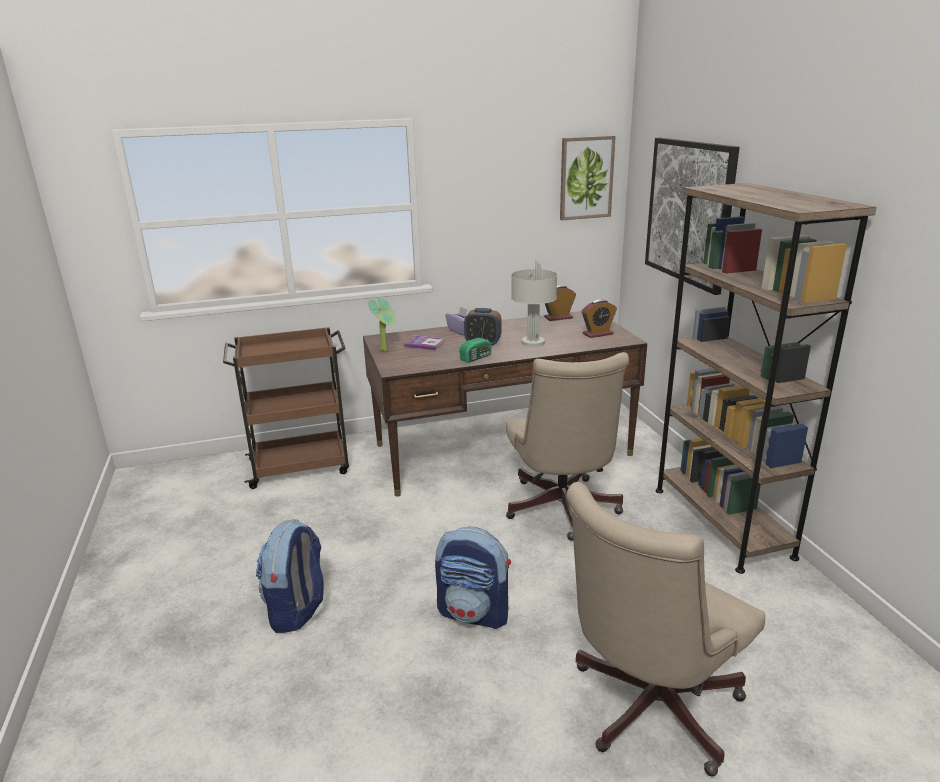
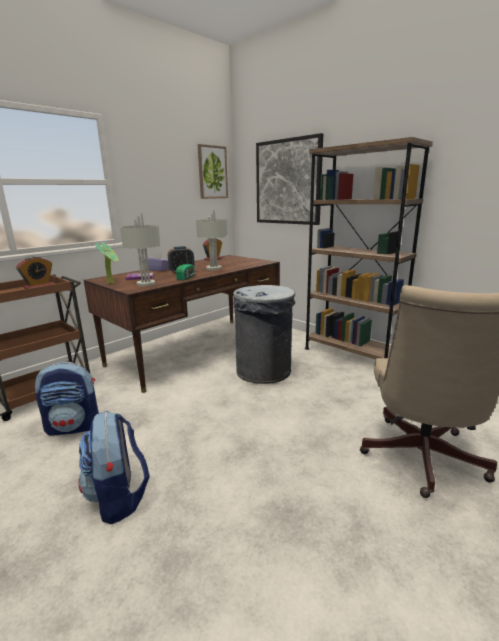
camera: 30 degrees left, 5 degrees down
backpack [435,527,511,629] -> backpack moved to [35,362,99,435]
beige office chair [506,352,629,541] -> grey trash can [233,285,295,384]
alarm clock [582,299,617,338] -> alarm clock moved to [16,256,53,289]
none -> grey table lamp [120,213,161,286]

